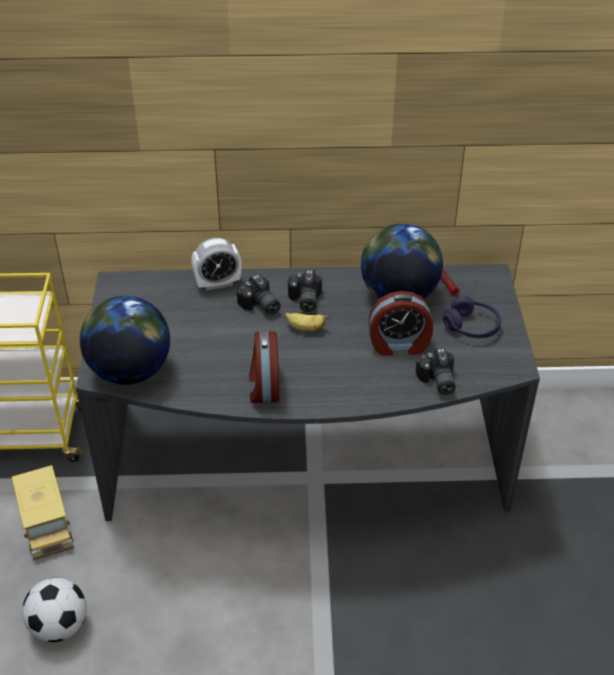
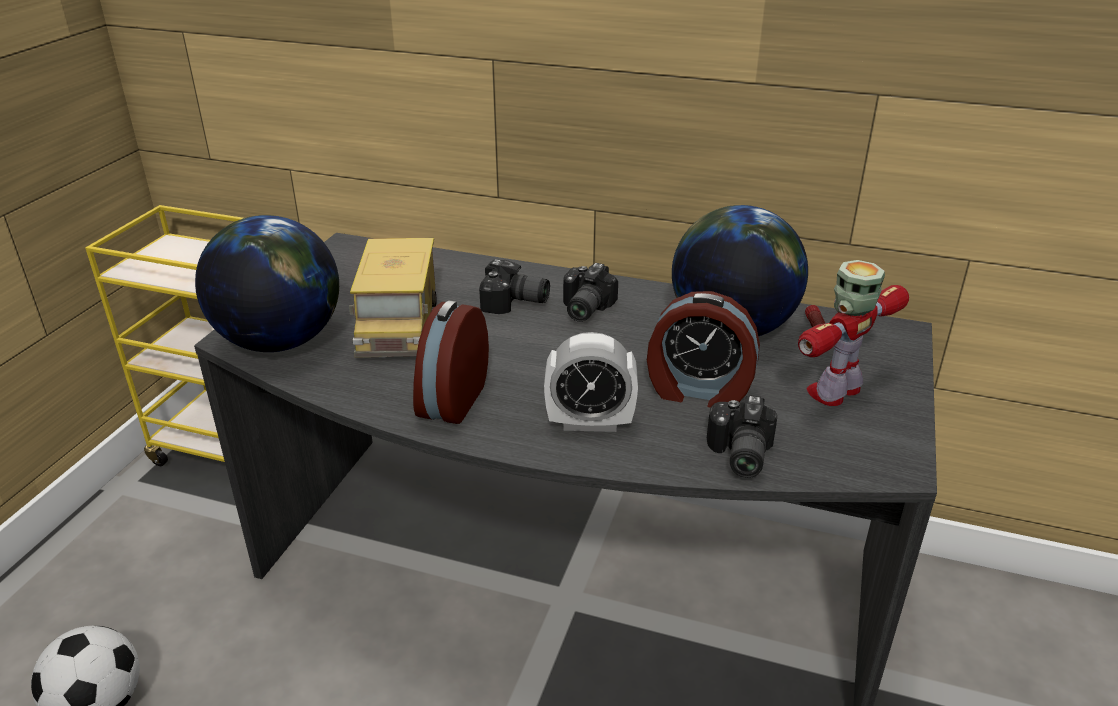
camera: 20 degrees right, 10 degrees down
toy truck [12,465,74,561] -> toy truck moved to [349,238,436,357]
alarm clock [191,238,242,291] -> alarm clock moved to [544,332,638,432]
camera [237,274,281,315] -> camera turned 60 degrees counterclockwise [479,259,550,314]
banana [285,313,328,331] -> none
purple headphones [443,296,501,338] -> toy robot [798,260,909,406]

